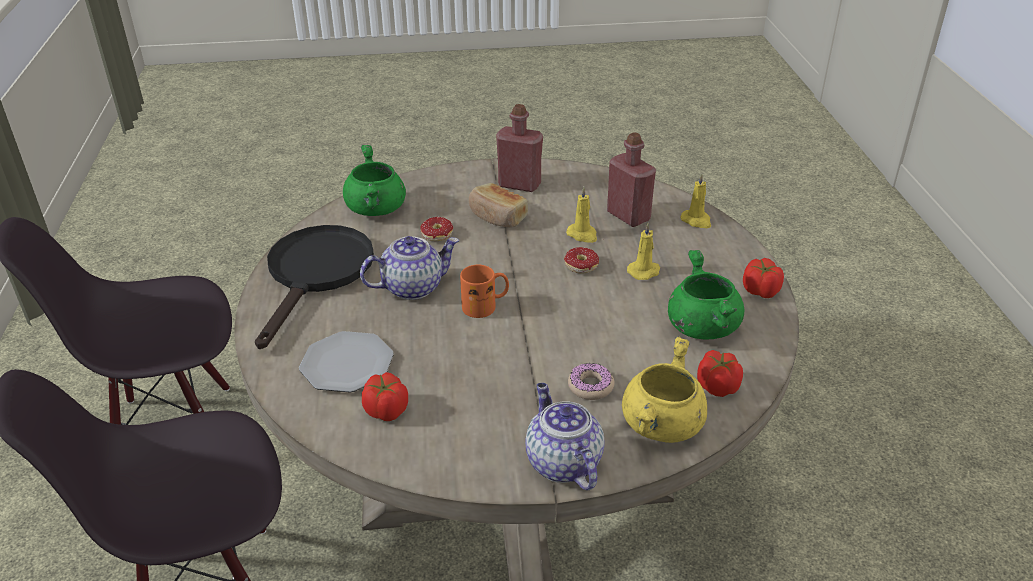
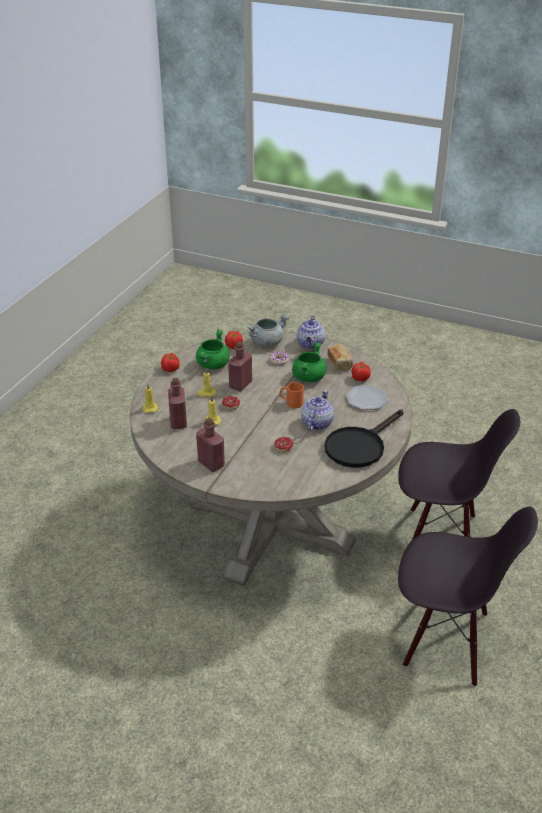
camera: 150 degrees left, 0 degrees up
green cooking pot [343,145,406,216] -> green cooking pot moved to [292,342,326,382]
teapot [360,236,459,300] -> teapot turned 105 degrees clockwise [301,390,334,431]
bread [469,183,528,227] -> bread moved to [327,344,353,371]
yellow cooking pot [622,336,707,443] -> grey cooking pot [247,314,289,347]
none -> red bottle [228,341,252,391]

